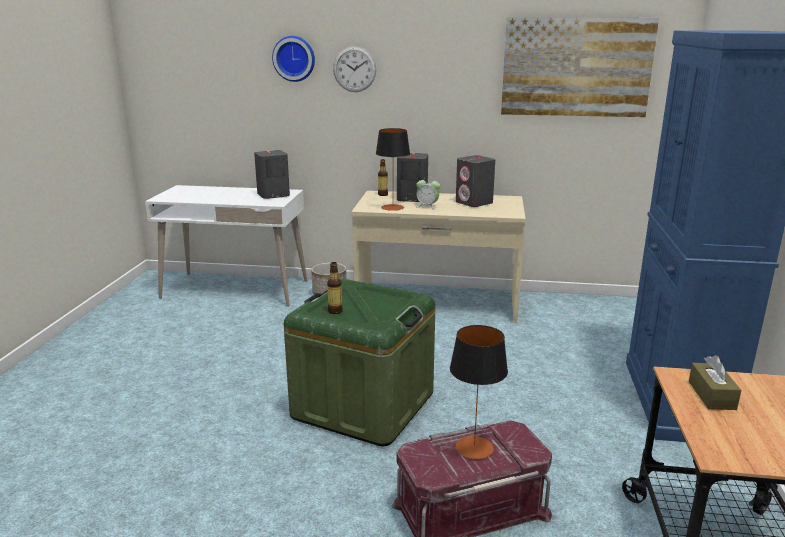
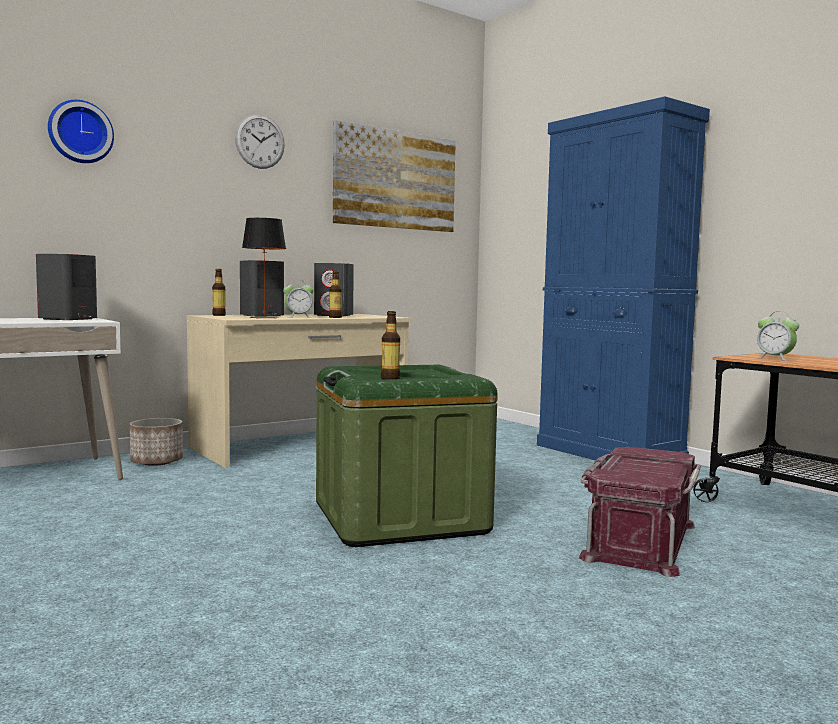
camera: 45 degrees left, 15 degrees down
wall clock [333,46,376,92] -> wall clock moved to [235,114,285,169]
table lamp [450,325,508,459] -> none
brown tissue box [689,355,741,410] -> alarm clock [757,311,799,361]
none -> bottle [329,271,342,318]

